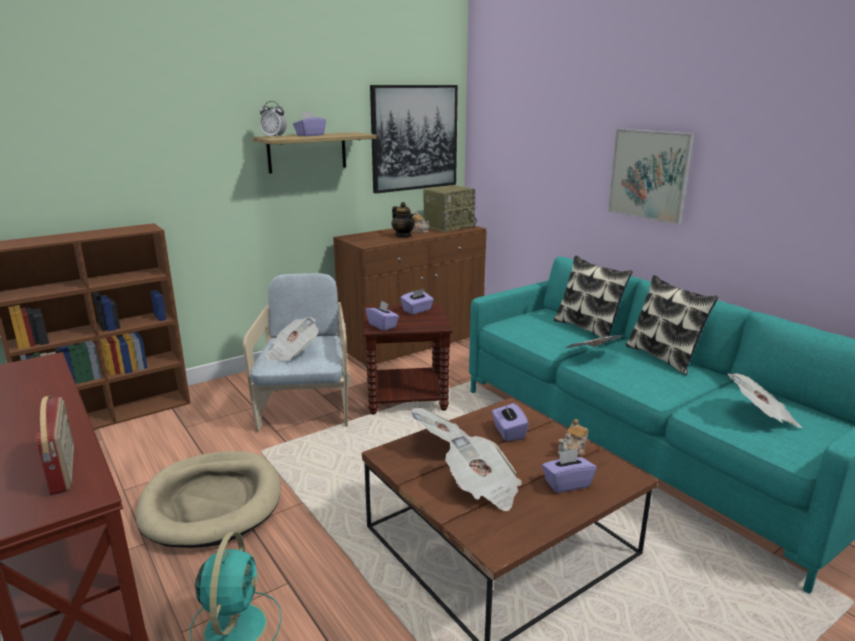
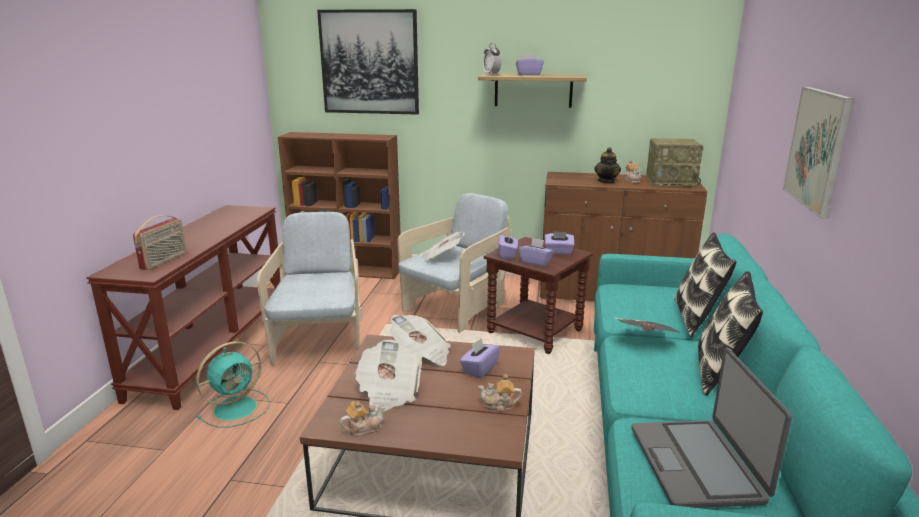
camera: 45 degrees right, 0 degrees up
beige dog bed [136,451,281,548] -> beige armchair [257,212,362,365]
picture [370,85,458,193] -> picture moved to [317,9,419,115]
purple tissue box [542,449,597,493] -> purple tissue box moved to [519,238,553,266]
newspaper [727,373,803,428] -> laptop [631,347,792,508]
none -> teapot [340,401,385,437]

